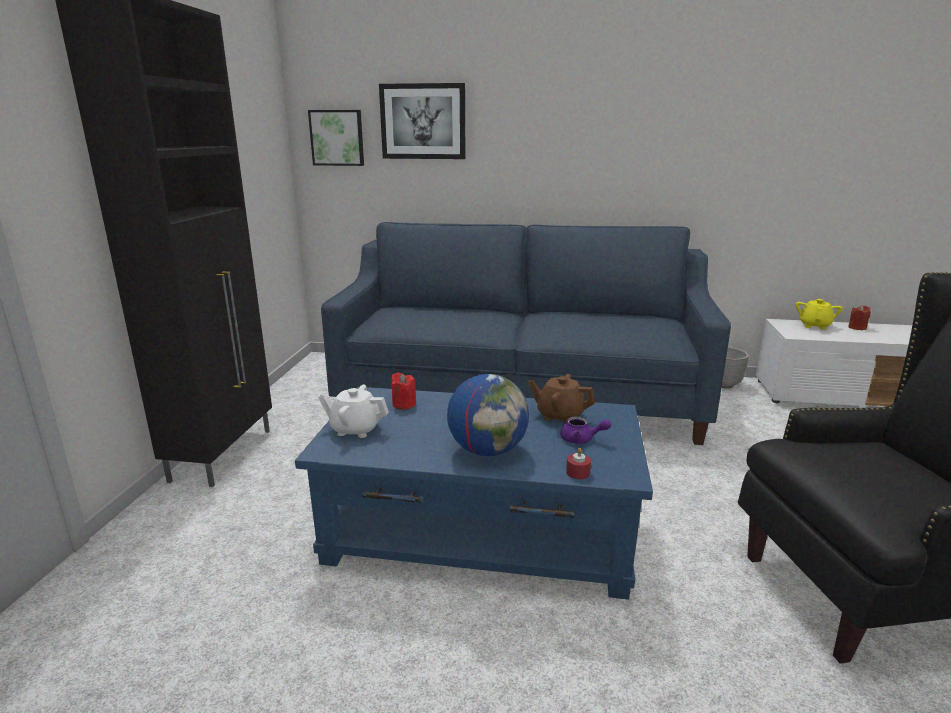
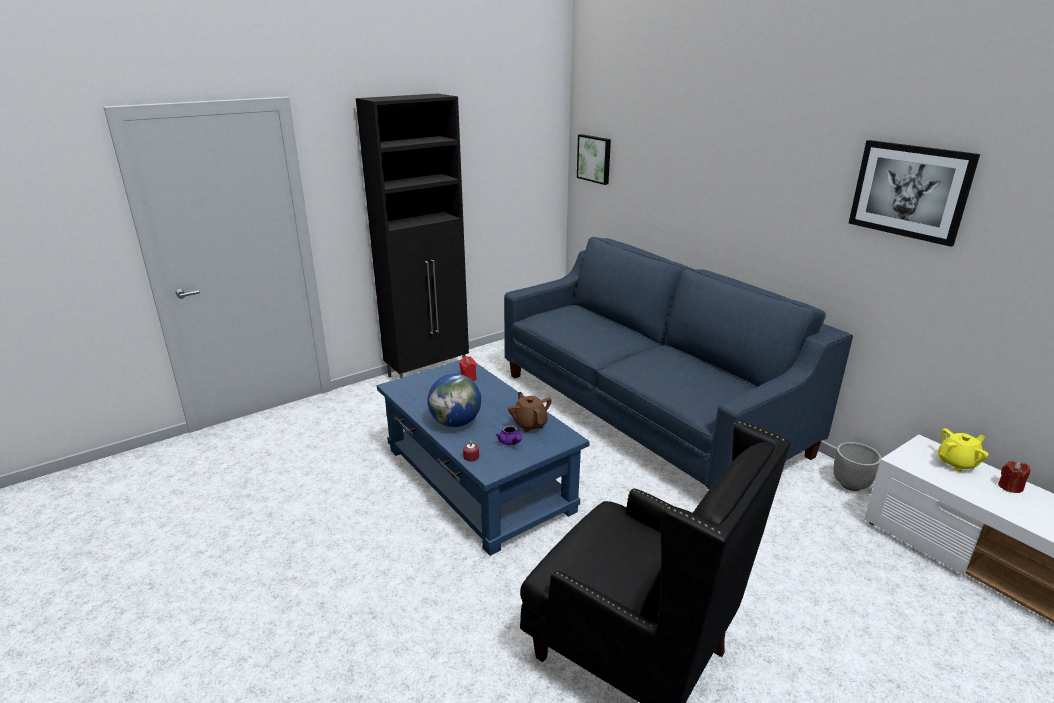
camera: 45 degrees right, 5 degrees up
white teapot [318,385,389,438] -> none
picture [379,83,465,159] -> picture moved to [849,140,980,247]

